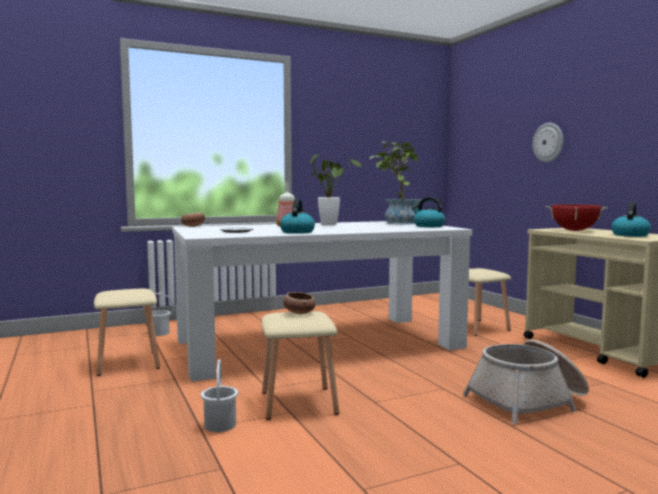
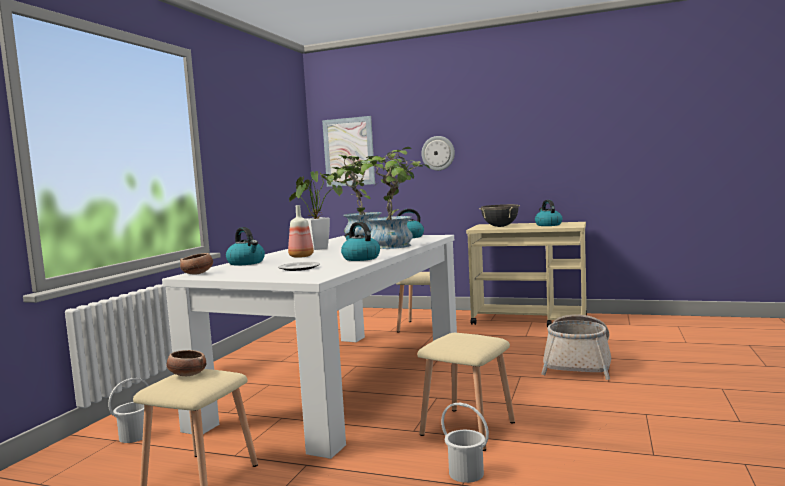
camera: 45 degrees left, 0 degrees up
bowl [283,292,315,314] -> bowl moved to [166,350,206,376]
red cooking pot [546,204,608,231] -> black cooking pot [479,204,520,227]
none -> kettle [226,227,265,266]
none -> picture [322,116,375,187]
none -> potted plant [358,147,430,249]

